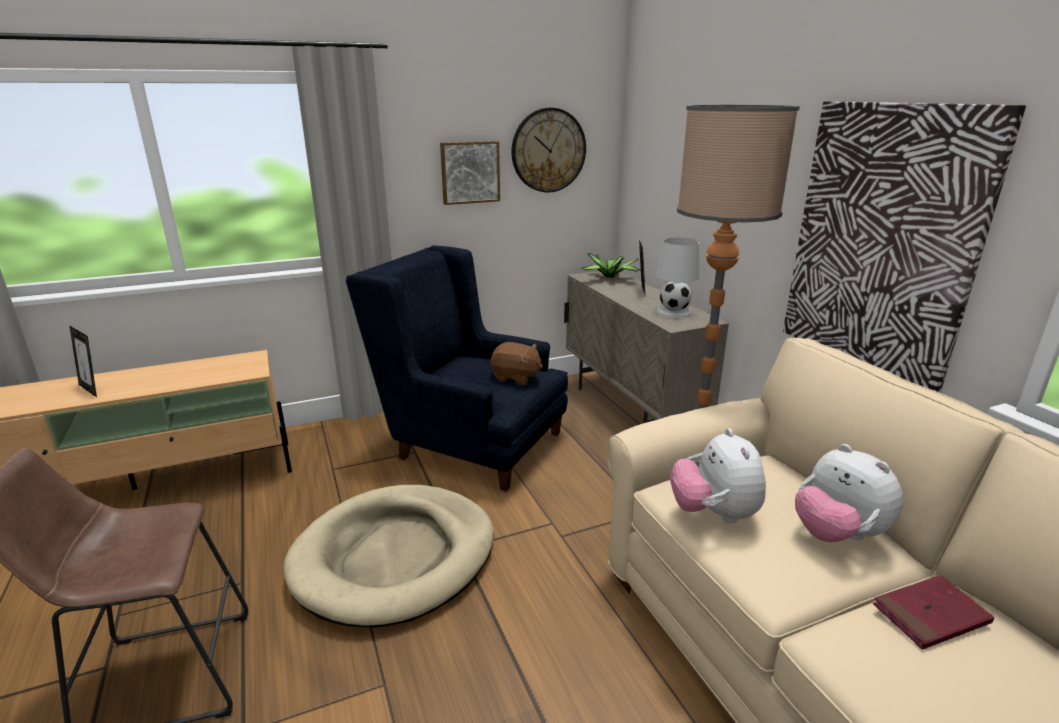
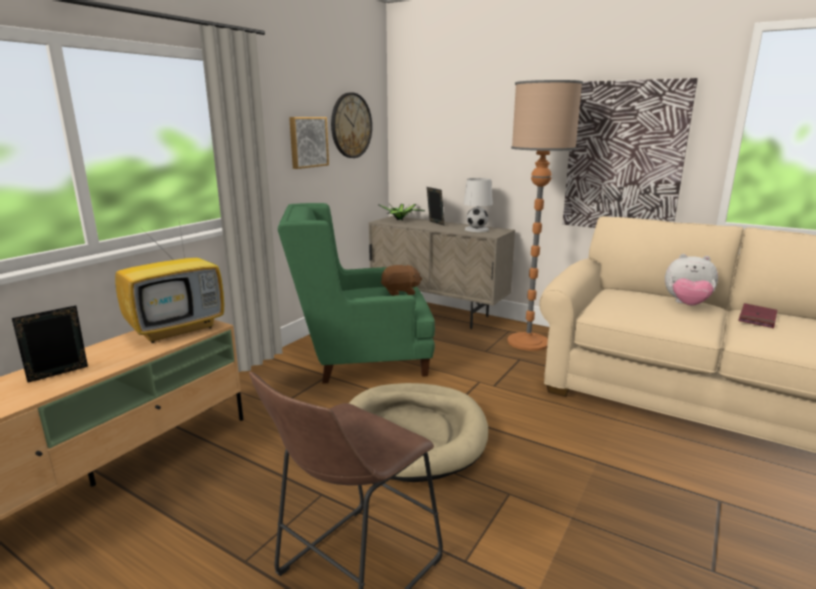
camera: 35 degrees left, 5 degrees down
picture frame [69,325,97,397] -> picture frame turned 135 degrees clockwise [12,306,88,383]
blue armchair [346,246,568,492] -> green armchair [278,203,435,383]
plush toy [670,428,766,523] -> none
none -> television [115,214,224,343]

